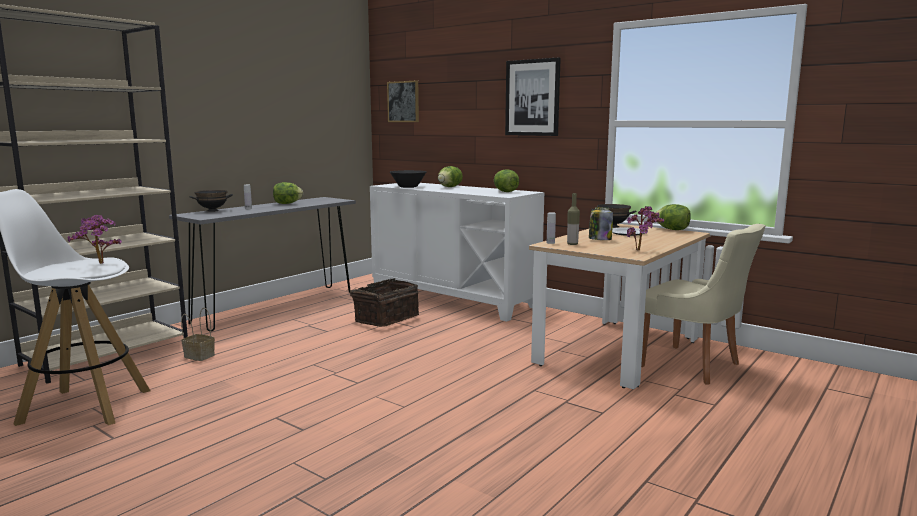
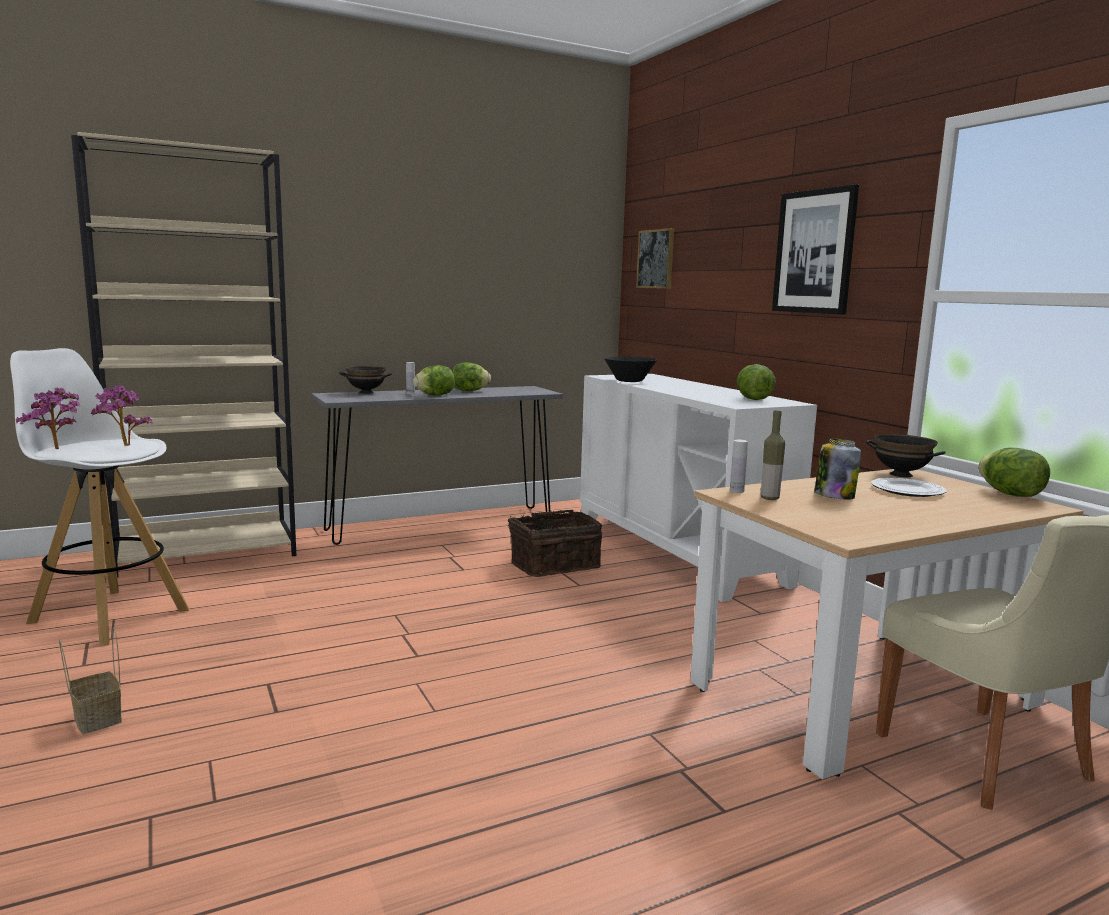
camera: 25 degrees right, 0 degrees up
basket [181,308,215,361] -> basket moved to [59,627,122,734]
lettuce [438,166,463,187] -> lettuce moved to [413,365,455,396]
potted plant [627,206,664,250] -> potted plant moved to [16,387,80,449]

